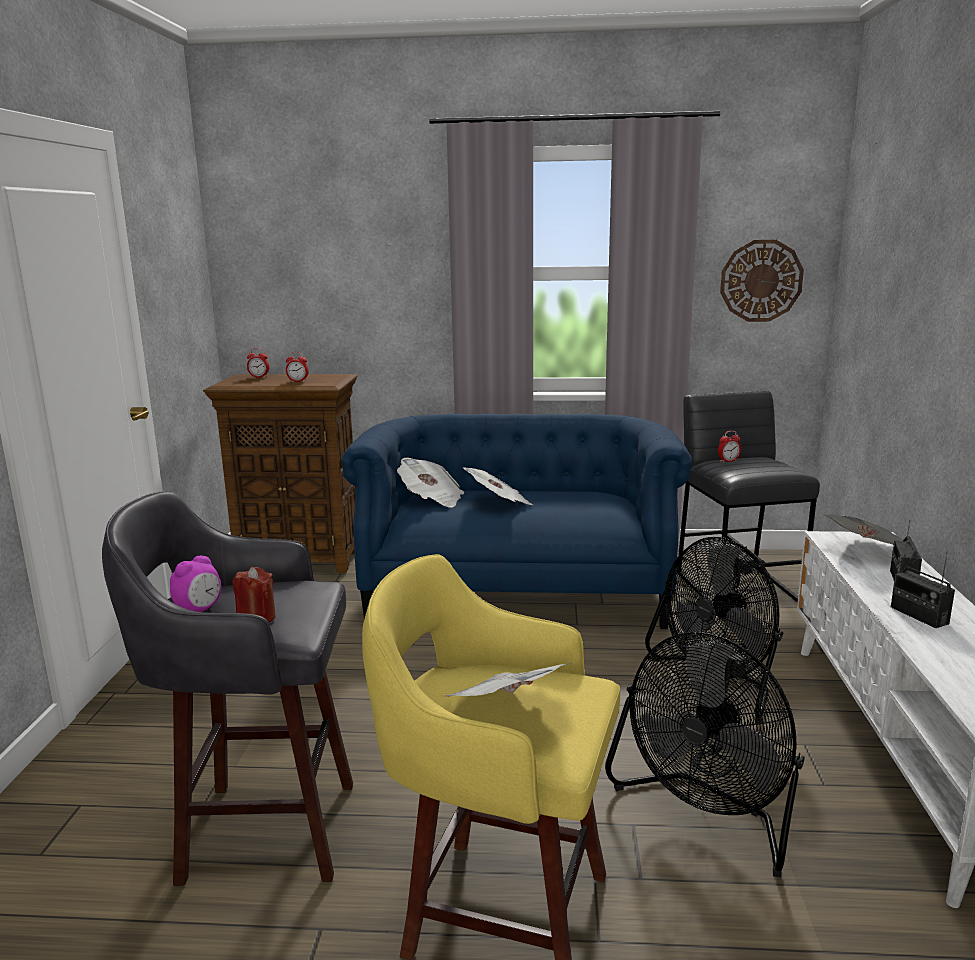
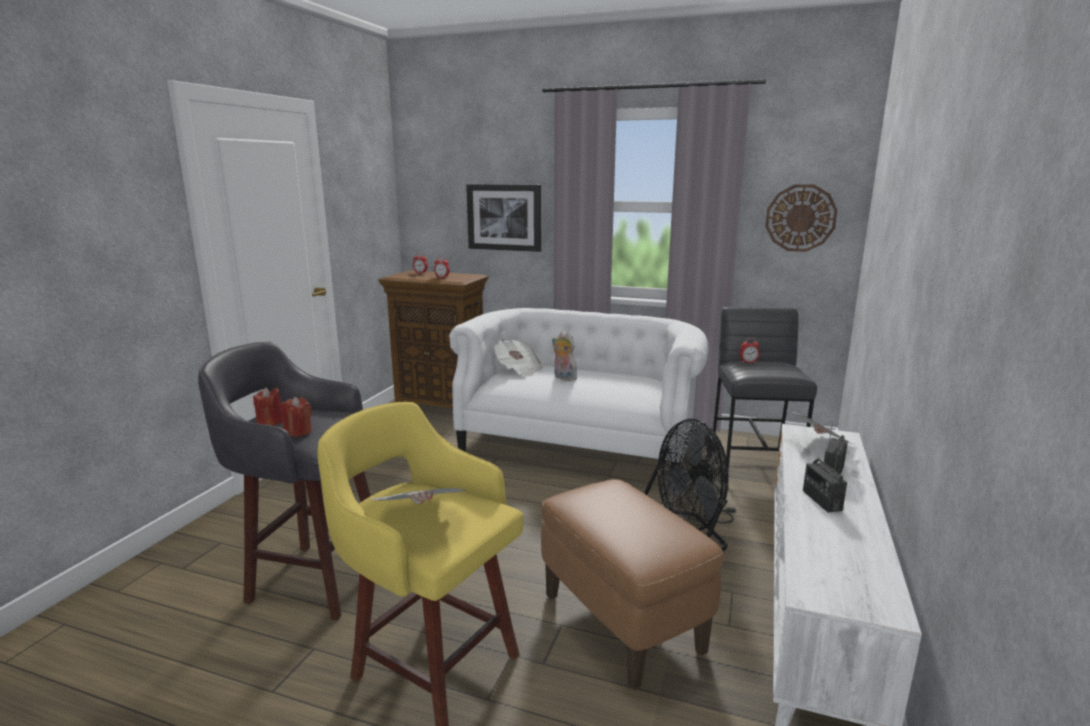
camera: 15 degrees right, 0 degrees up
alarm clock [170,556,221,612] -> red candle [253,387,283,426]
blue sofa [342,414,692,629] -> white sofa [449,308,709,467]
newspaper [462,467,533,505] -> plush toy [552,331,577,381]
black fan [605,632,805,878] -> brown ottoman [541,479,723,690]
none -> picture [466,184,541,252]

